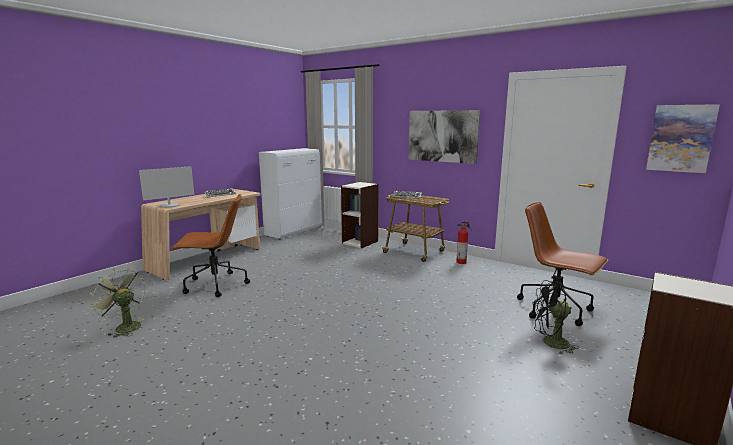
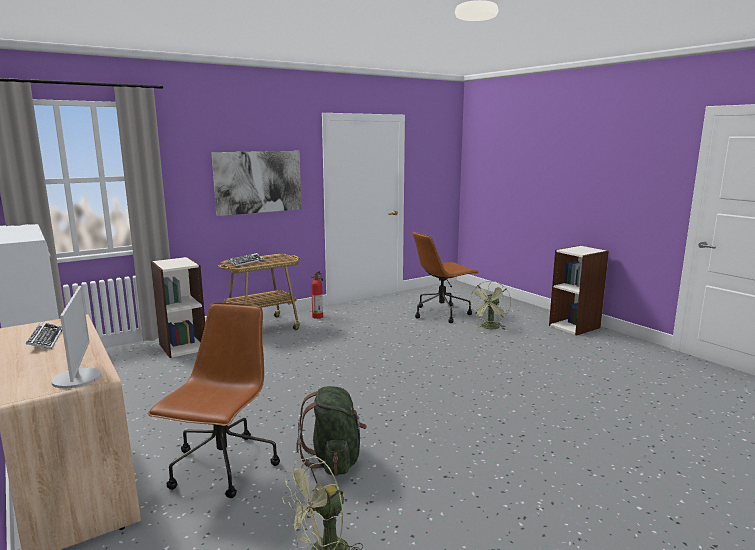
camera: 70 degrees left, 0 degrees up
black fan [532,280,579,354] -> green fan [469,281,511,330]
picture [646,104,720,173] -> none
none -> green backpack [296,386,367,475]

